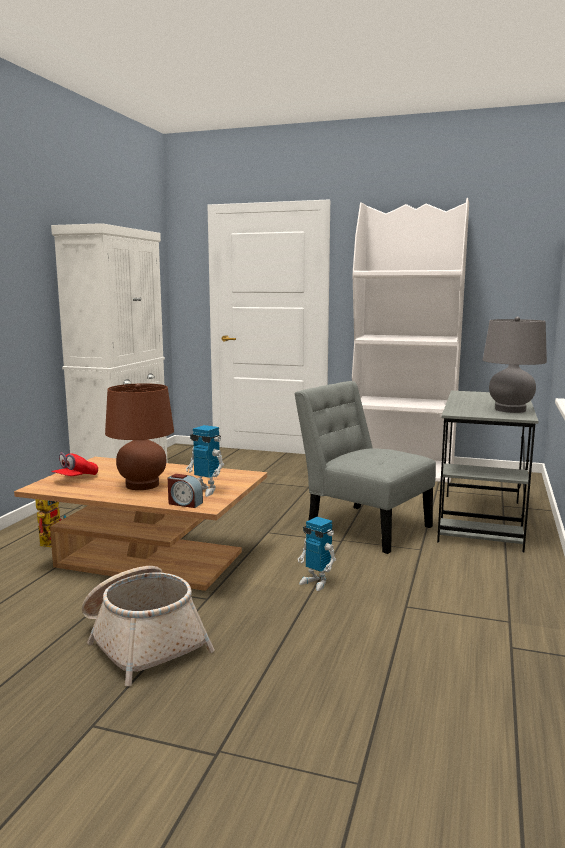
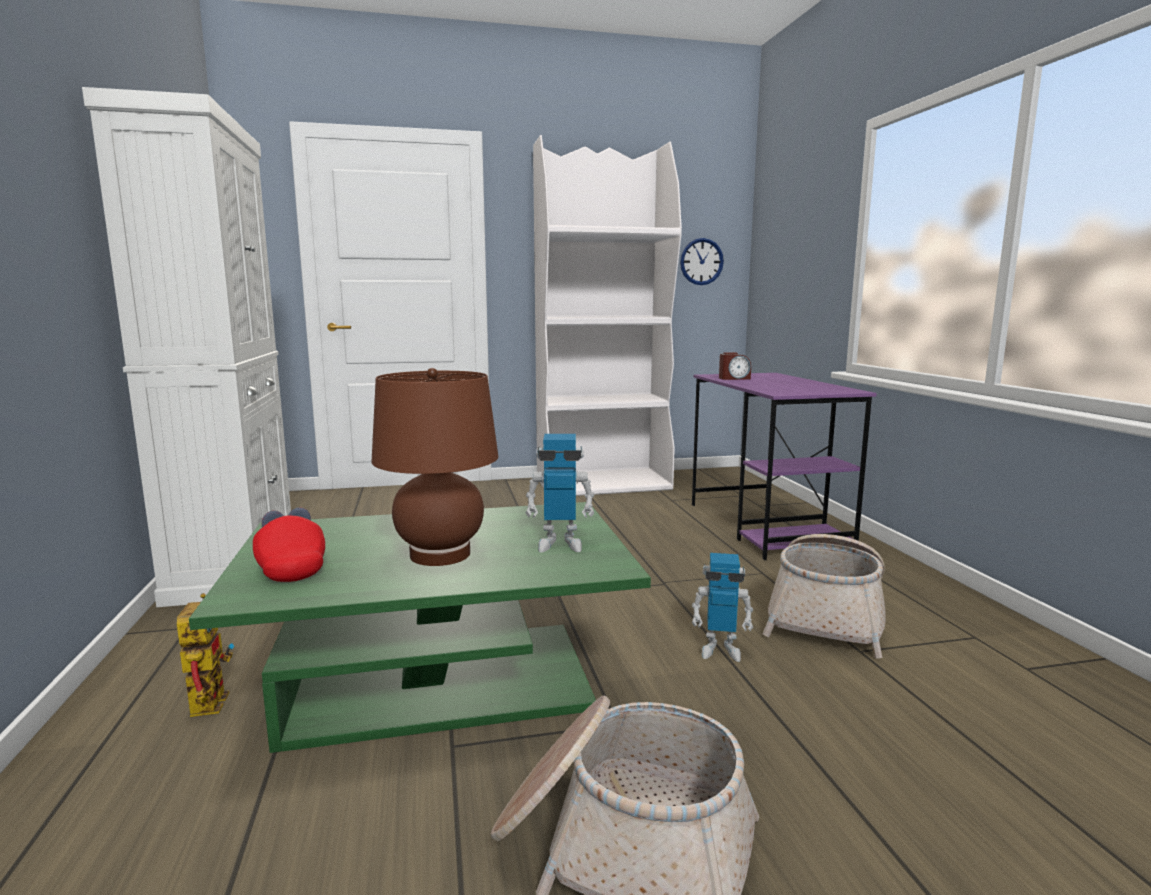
camera: 30 degrees left, 0 degrees up
brown coffee table [14,457,267,591] -> green coffee table [189,502,651,753]
red cap [51,453,98,476] -> red cap turned 150 degrees clockwise [253,507,325,582]
alarm clock [168,474,203,508] -> alarm clock moved to [719,352,751,380]
grey chair [294,381,436,554] -> none
grey desk [437,391,538,552] -> purple desk [692,373,877,560]
grey table lamp [483,317,547,413] -> none
none -> wall clock [680,238,724,285]
none -> basket [763,534,886,658]

